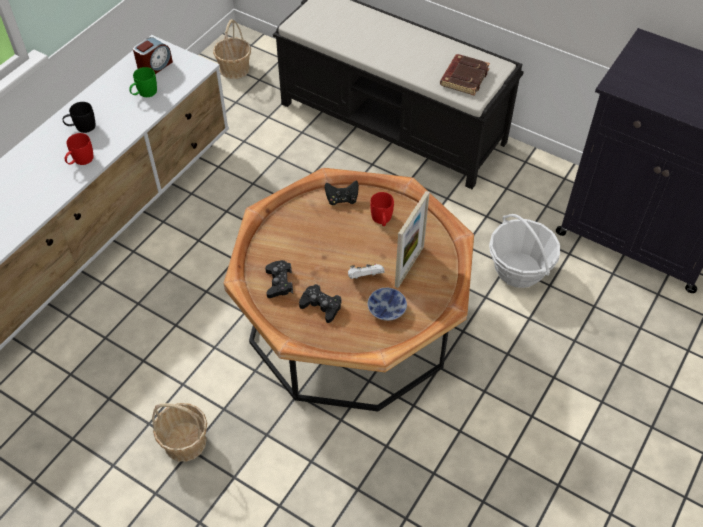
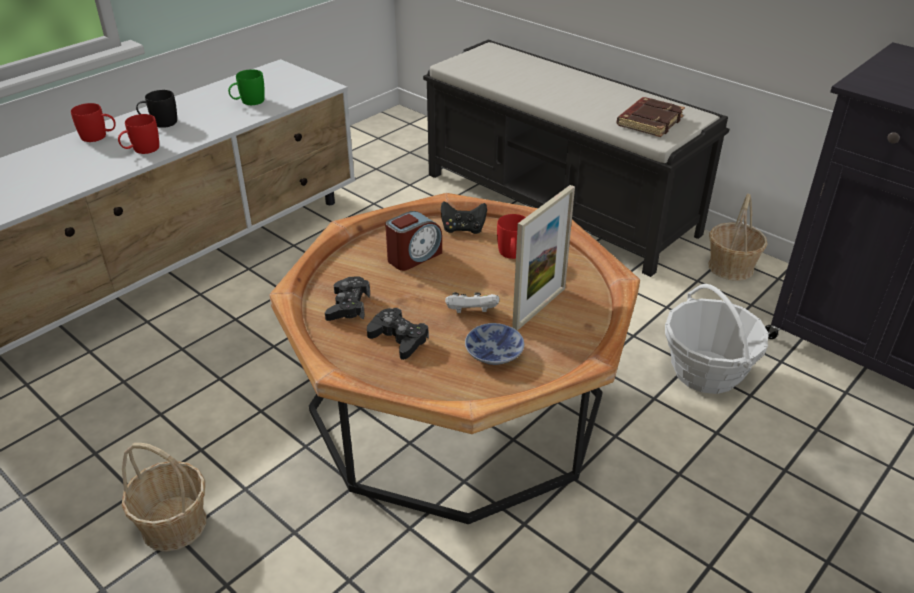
camera: 10 degrees right, 15 degrees down
alarm clock [133,37,173,74] -> alarm clock moved to [385,211,442,271]
basket [213,19,251,79] -> basket moved to [708,194,767,281]
none -> red mug [71,103,116,142]

